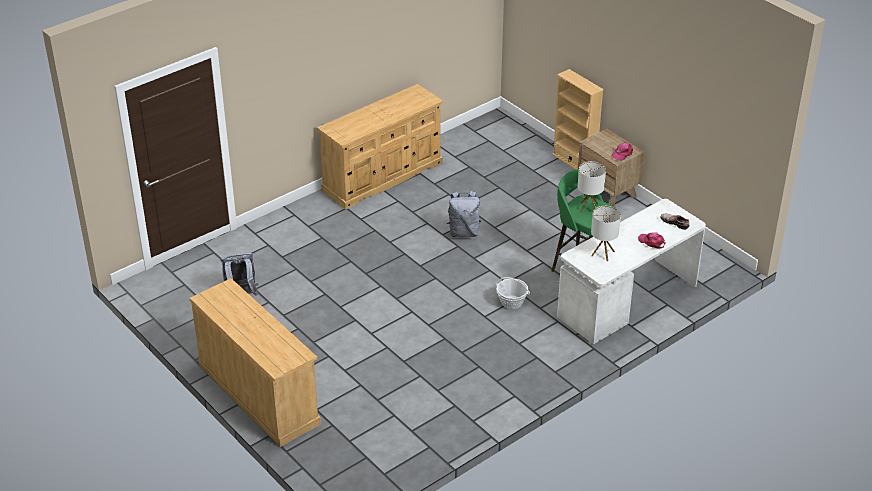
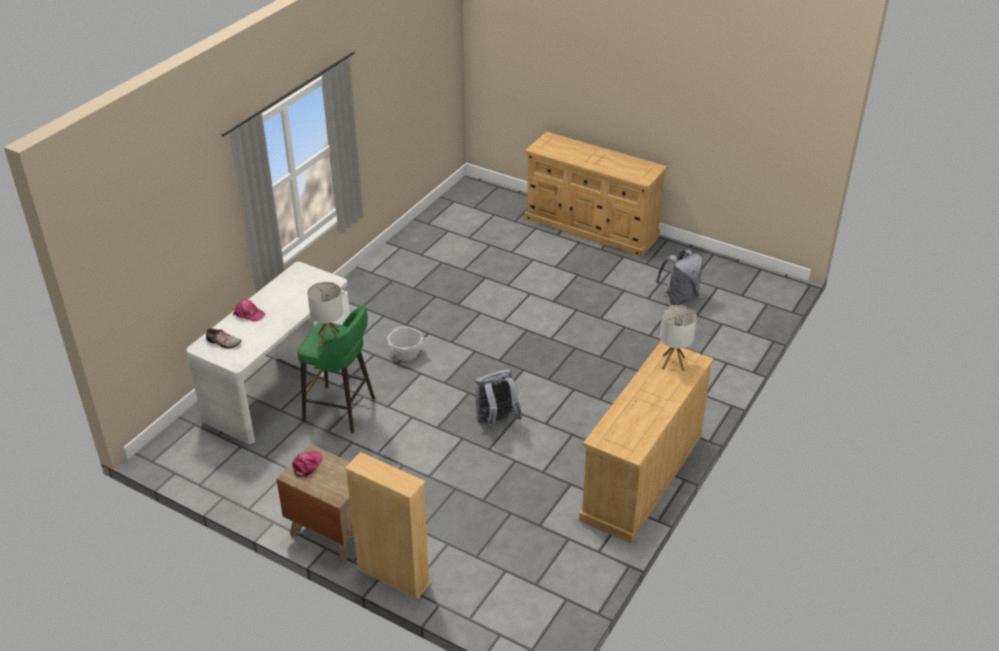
camera: 160 degrees right, 0 degrees up
table lamp [591,206,621,261] -> table lamp moved to [660,305,697,371]

